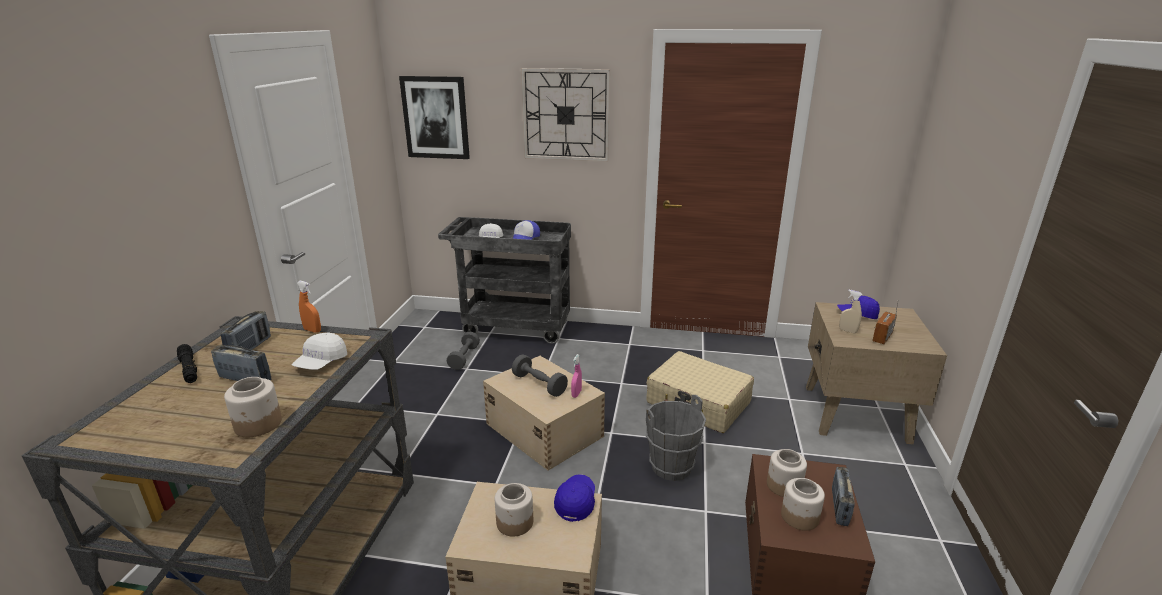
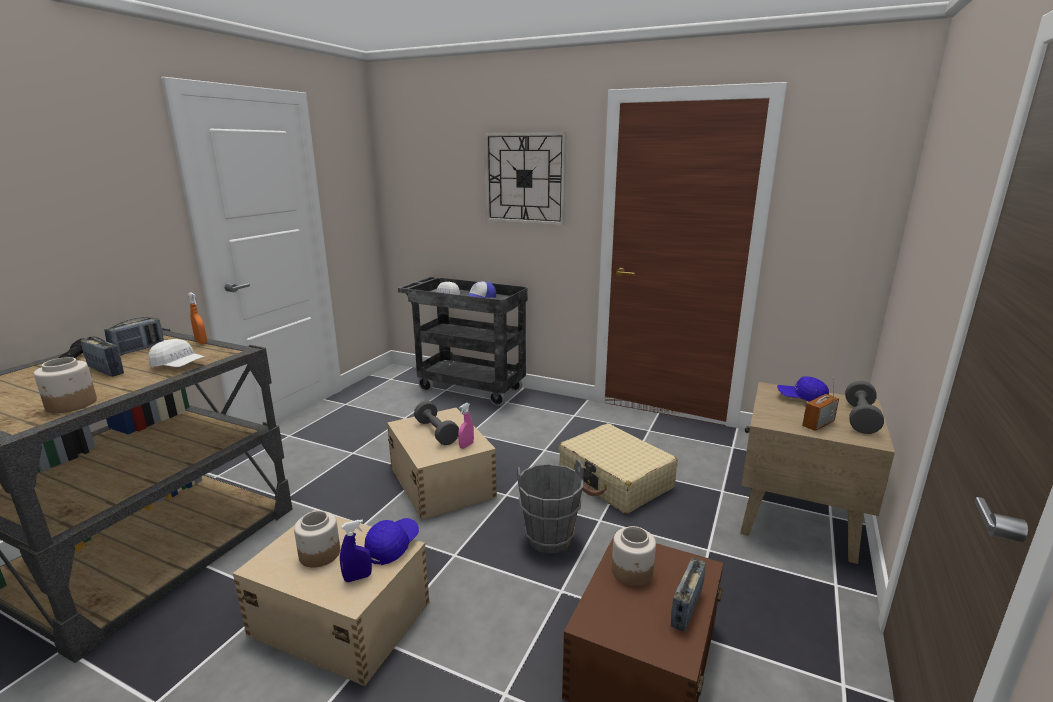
camera: 15 degrees right, 5 degrees down
white cap [292,332,347,370] -> white cap turned 105 degrees counterclockwise [148,339,205,367]
picture [399,76,470,159] -> none
grey dumbbell [447,332,480,370] -> grey dumbbell moved to [845,381,884,434]
jar [781,478,825,531] -> none
beige spray bottle [839,290,863,334] -> none
none -> blue spray bottle [340,519,372,582]

